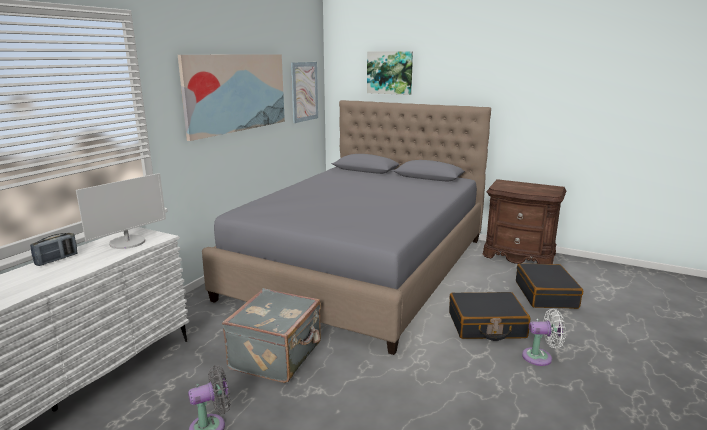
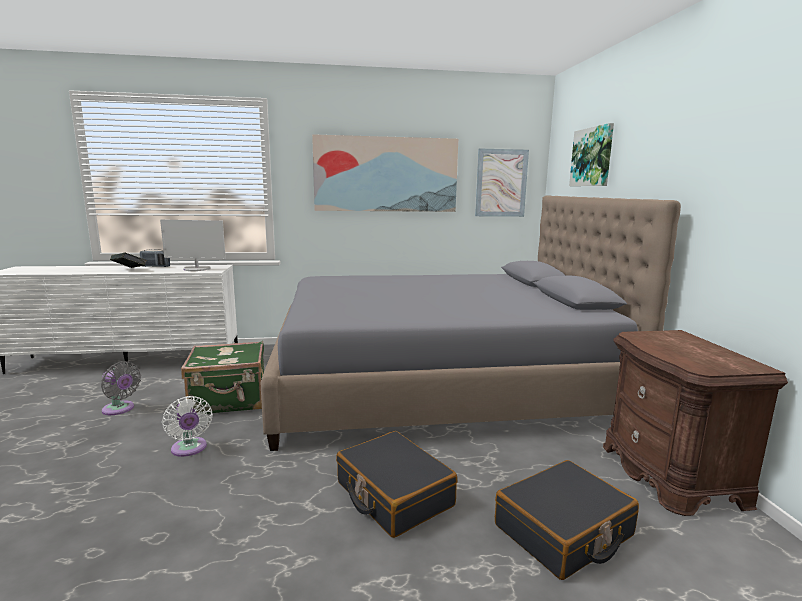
camera: 55 degrees right, 5 degrees down
grey suitcase [222,288,321,383] -> green suitcase [181,341,264,414]
white fan [522,309,566,366] -> white fan moved to [162,396,213,457]
none -> book [110,253,147,268]

